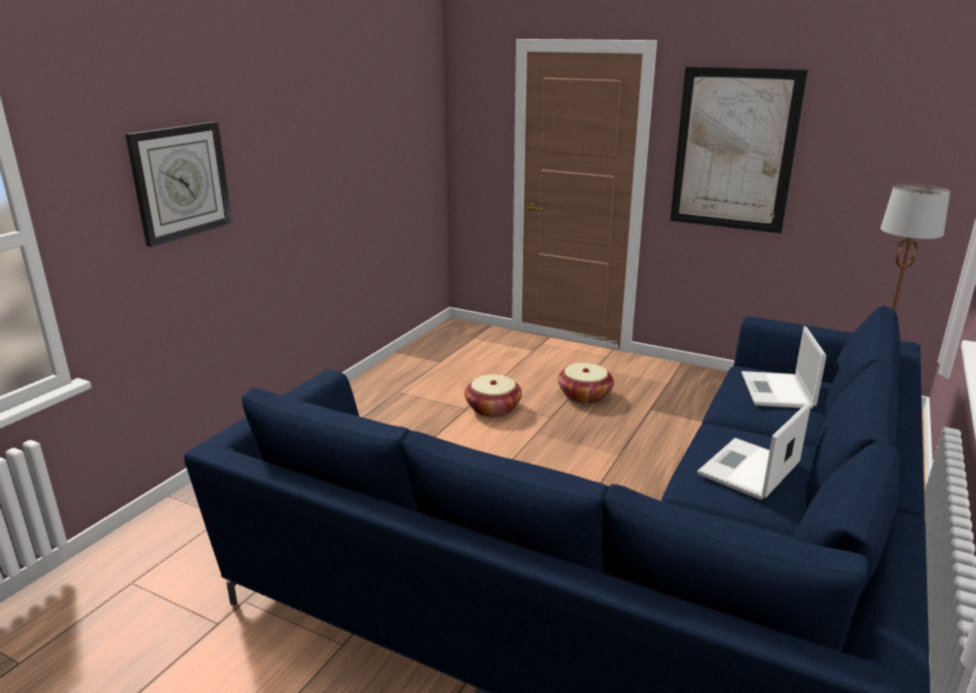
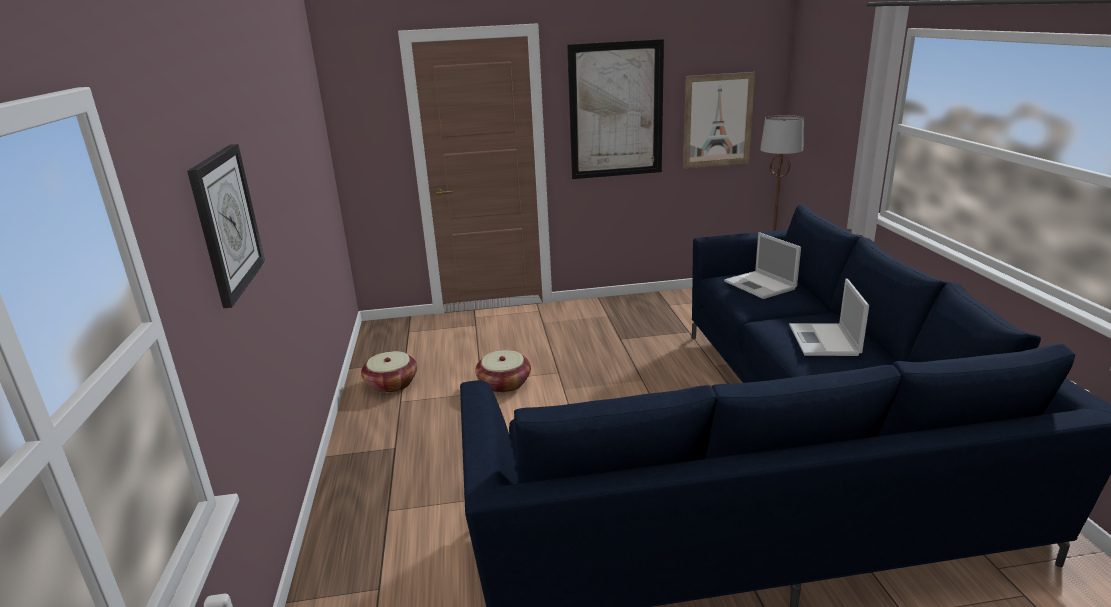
camera: 35 degrees left, 0 degrees up
basket [558,363,614,404] -> basket moved to [361,351,417,393]
none -> picture [683,72,755,168]

